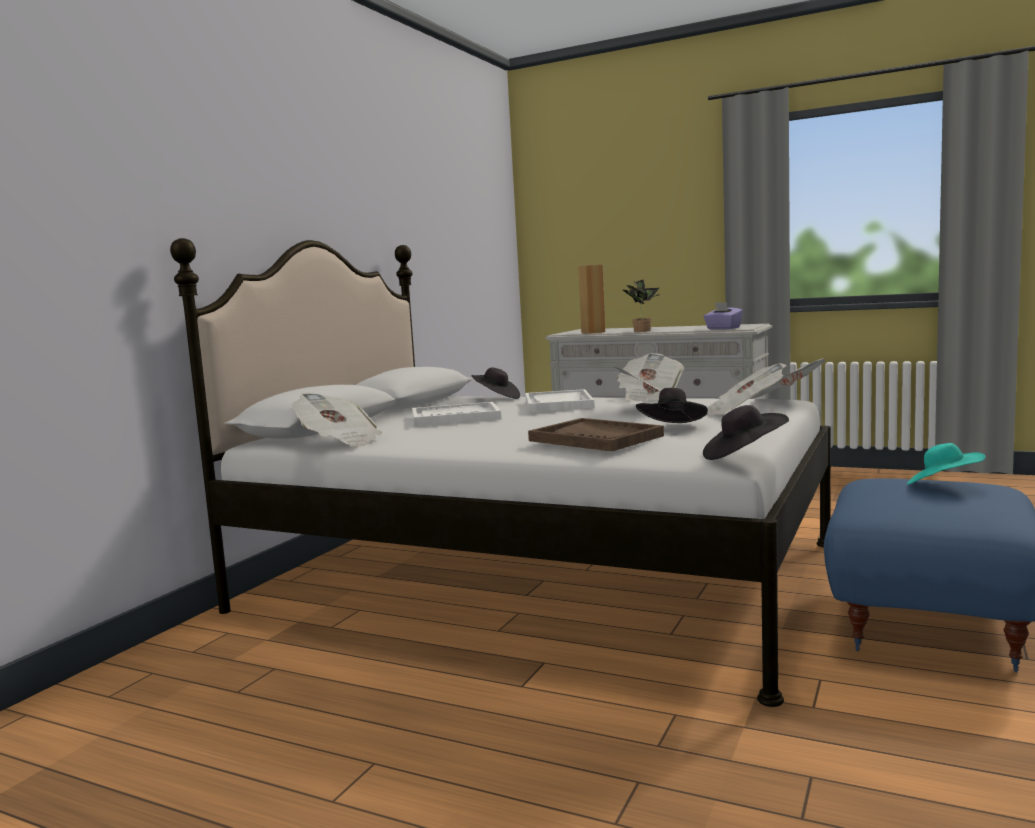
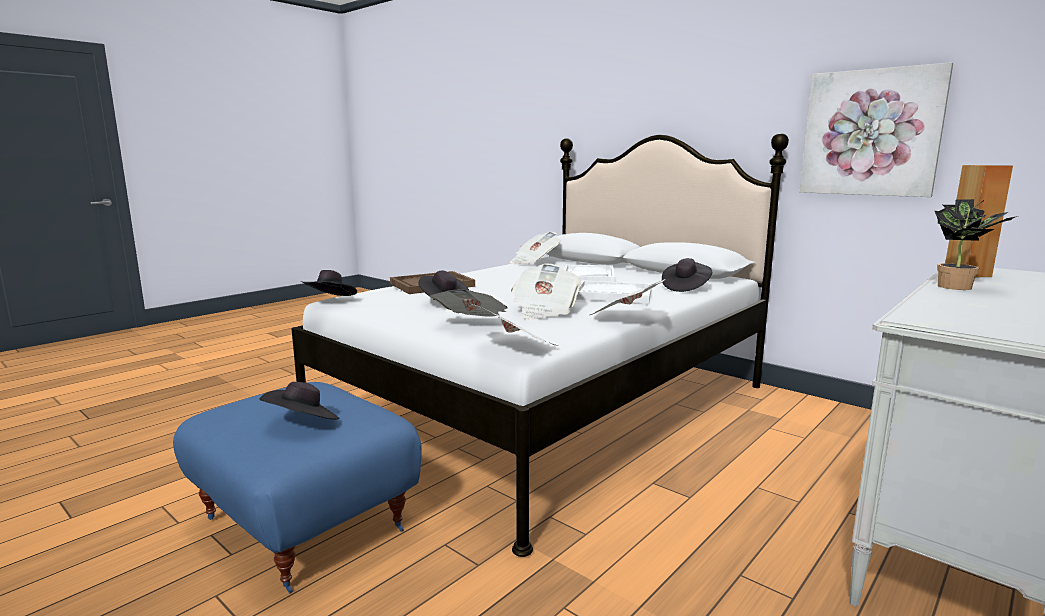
camera: 105 degrees right, 5 degrees up
purple tissue box [704,302,743,329] -> none
turquoise hat [907,443,986,485] -> black hat [259,382,339,420]
none -> picture [799,62,953,197]

